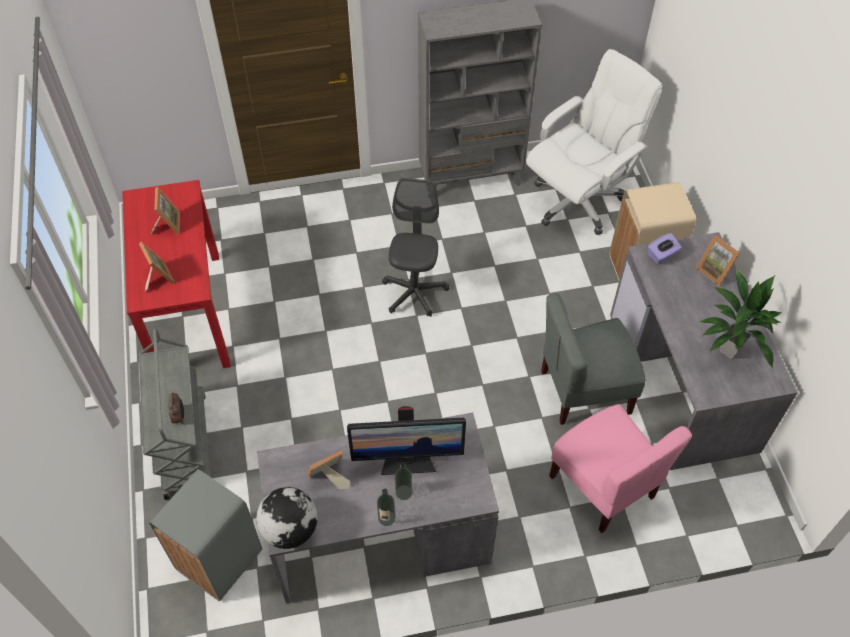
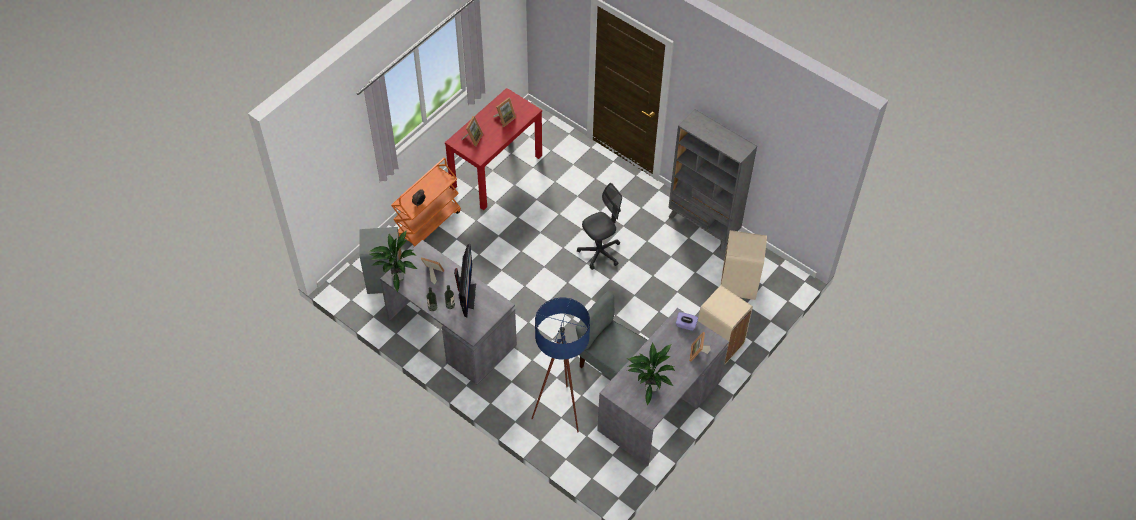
camera: 50 degrees right, 0 degrees up
grey cart [139,329,210,500] -> orange cart [391,158,461,247]
globe [256,487,317,549] -> potted plant [369,230,417,293]
monitor [347,406,466,475] -> monitor turned 135 degrees counterclockwise [454,244,476,317]
white office chair [526,49,663,235] -> beige trash can [720,230,767,300]
pink chair [549,404,692,533] -> blue floor lamp [531,298,590,432]

